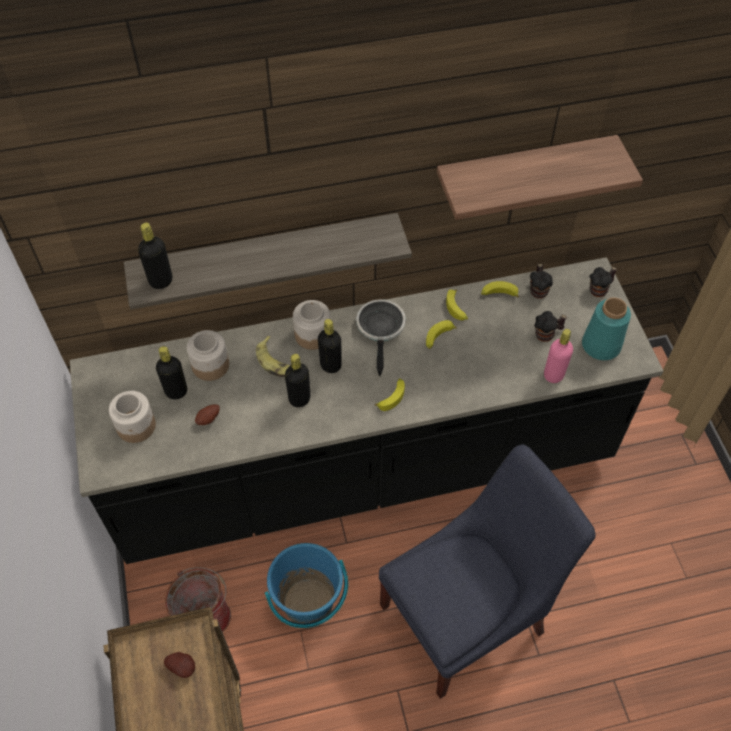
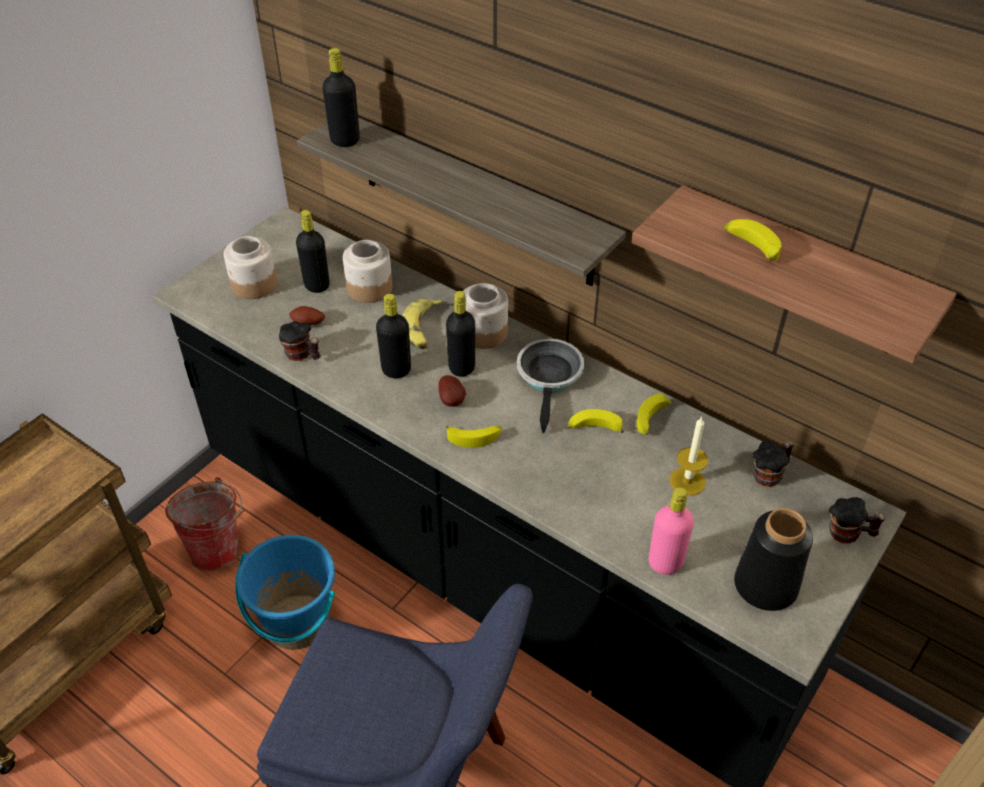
camera: 50 degrees right, 10 degrees down
potato [164,652,195,678] -> potato moved to [439,375,466,407]
frying pan [356,299,406,376] -> frying pan turned 45 degrees counterclockwise [517,339,584,433]
banana [481,281,519,298] -> banana moved to [723,219,781,262]
mug [534,311,567,342] -> mug moved to [279,322,321,361]
turquoise vase [582,297,631,360] -> black vase [734,508,813,611]
none -> candle [670,417,708,496]

